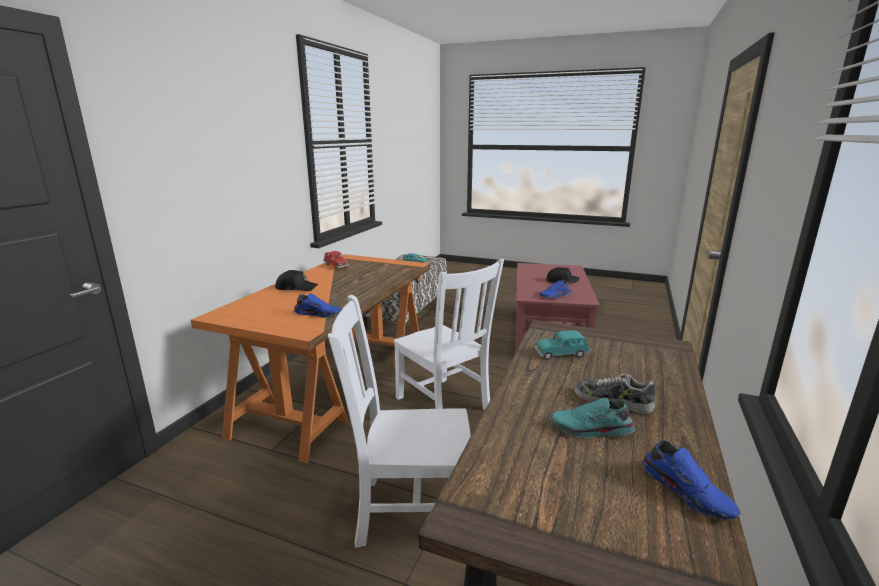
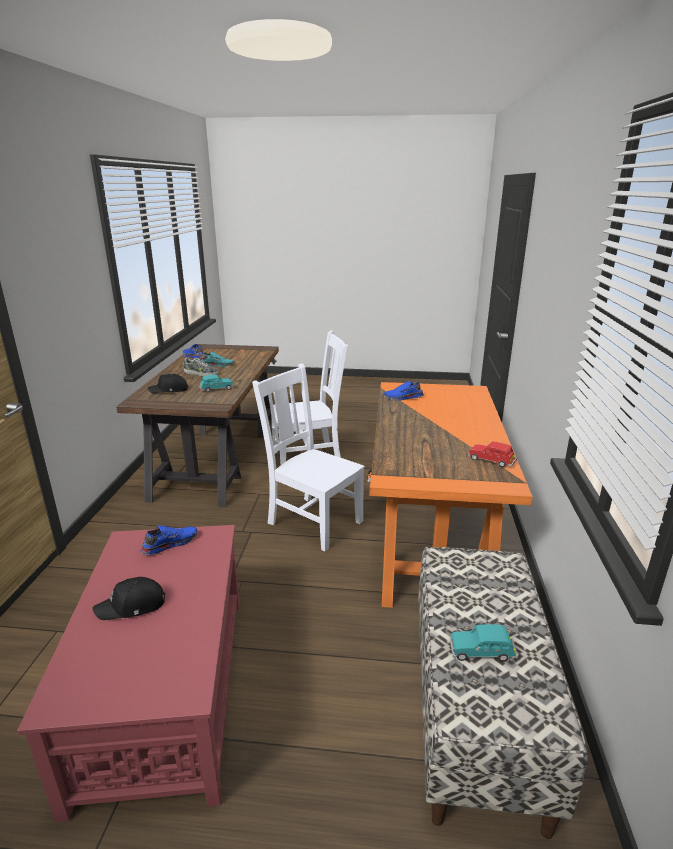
camera: 165 degrees right, 5 degrees up
black cap [275,270,318,291] -> black cap moved to [148,374,188,393]

